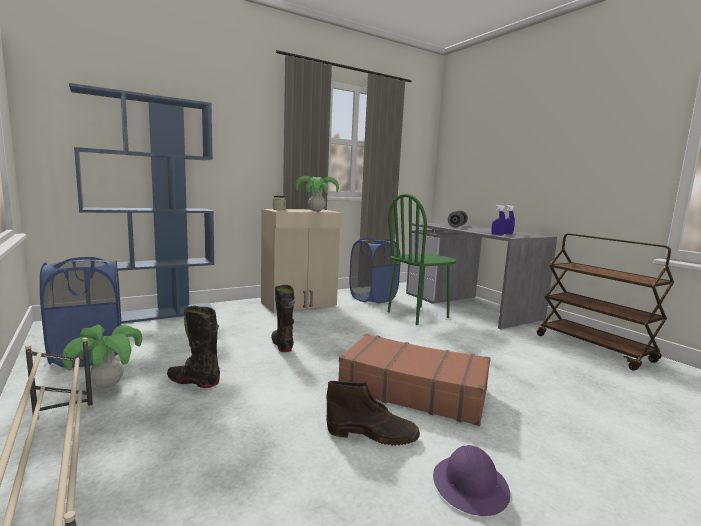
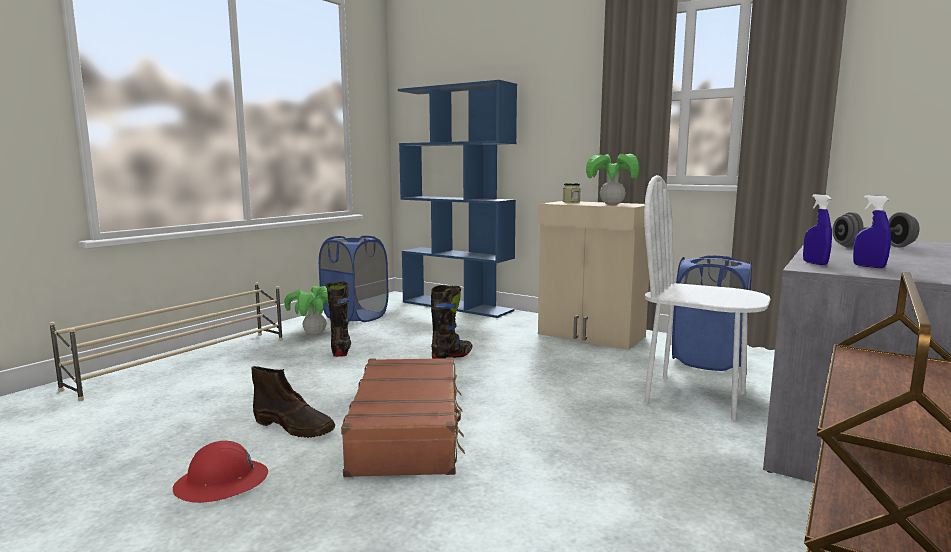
camera: 65 degrees right, 0 degrees up
brown boot [326,381,420,446] -> brown boot turned 45 degrees counterclockwise [251,366,335,438]
green chair [388,194,456,325] -> white chair [644,175,771,420]
purple hard hat [433,445,510,516] -> red hard hat [173,441,268,503]

